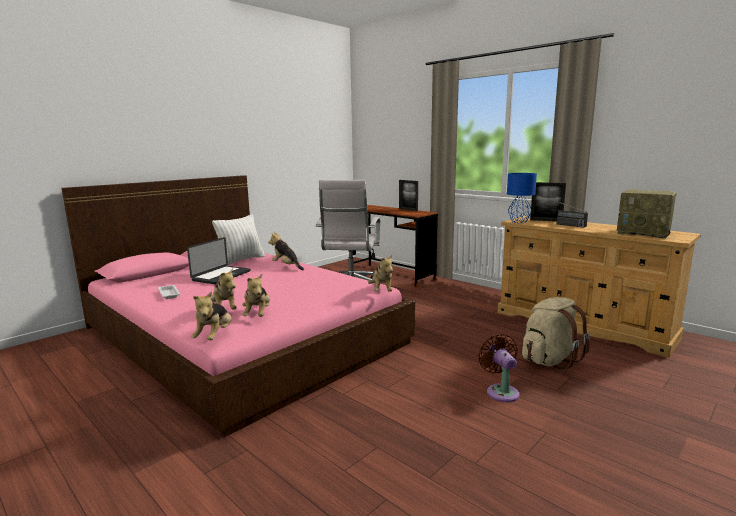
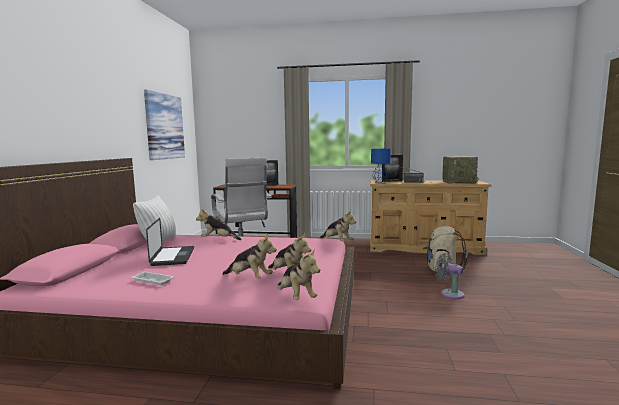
camera: 35 degrees left, 5 degrees down
brown fan [478,334,520,402] -> grey fan [435,253,465,299]
none -> picture [144,90,185,160]

